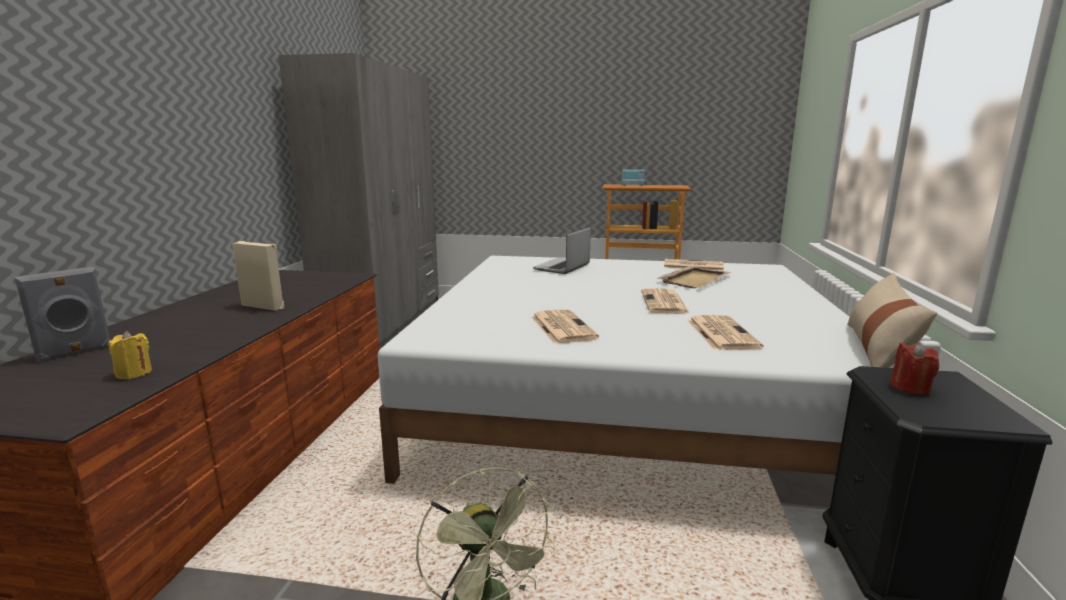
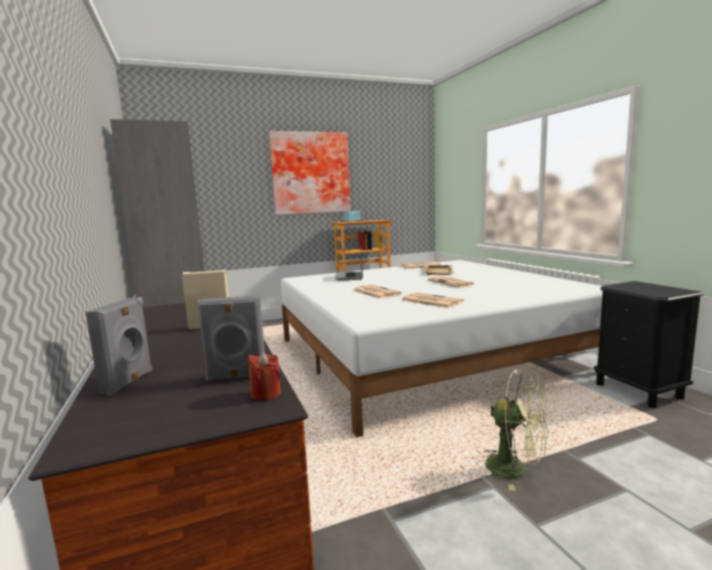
camera: 30 degrees left, 5 degrees down
yellow candle [108,331,152,379] -> grey speaker [197,296,265,381]
newspaper [687,315,763,350] -> newspaper moved to [352,285,401,299]
beige pillow [847,273,937,368] -> none
red candle [890,342,939,395] -> red candle moved to [248,352,281,401]
none -> picture [269,131,351,215]

